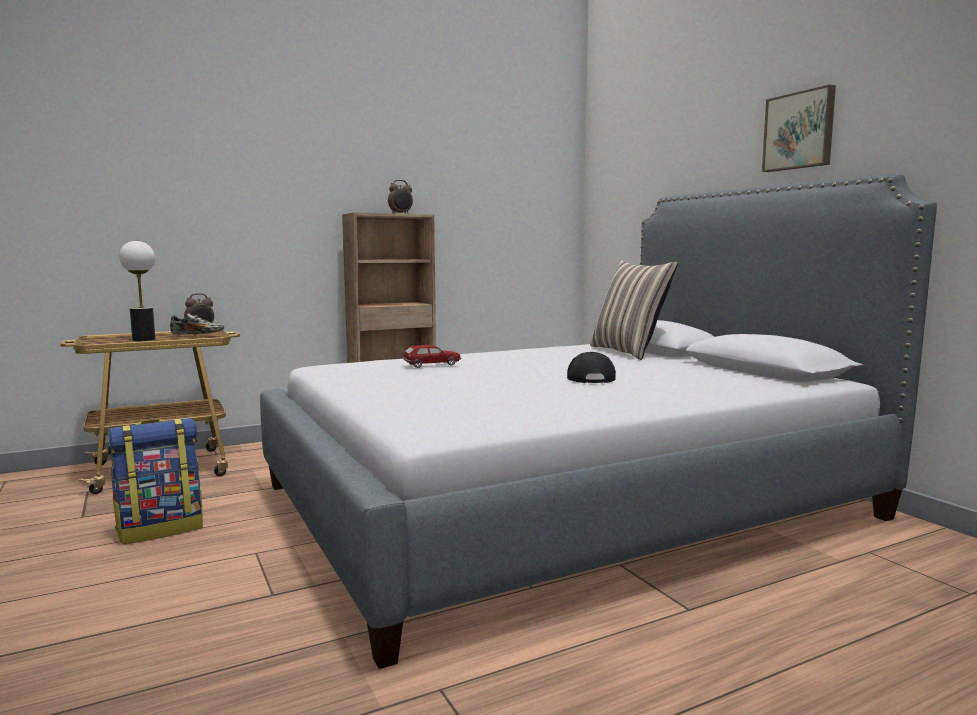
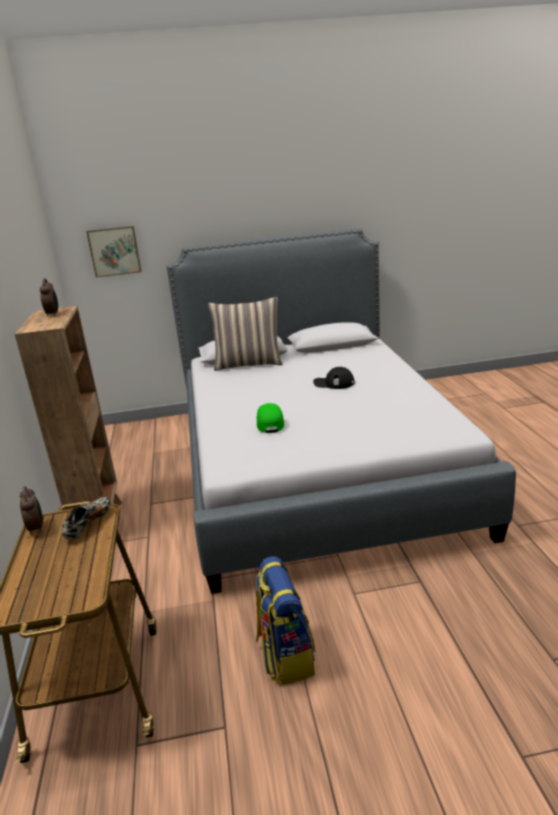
camera: 70 degrees left, 15 degrees up
table lamp [119,241,155,341] -> none
toy car [402,345,462,368] -> green cap [256,403,284,433]
picture [762,85,836,172] -> picture moved to [86,226,141,277]

